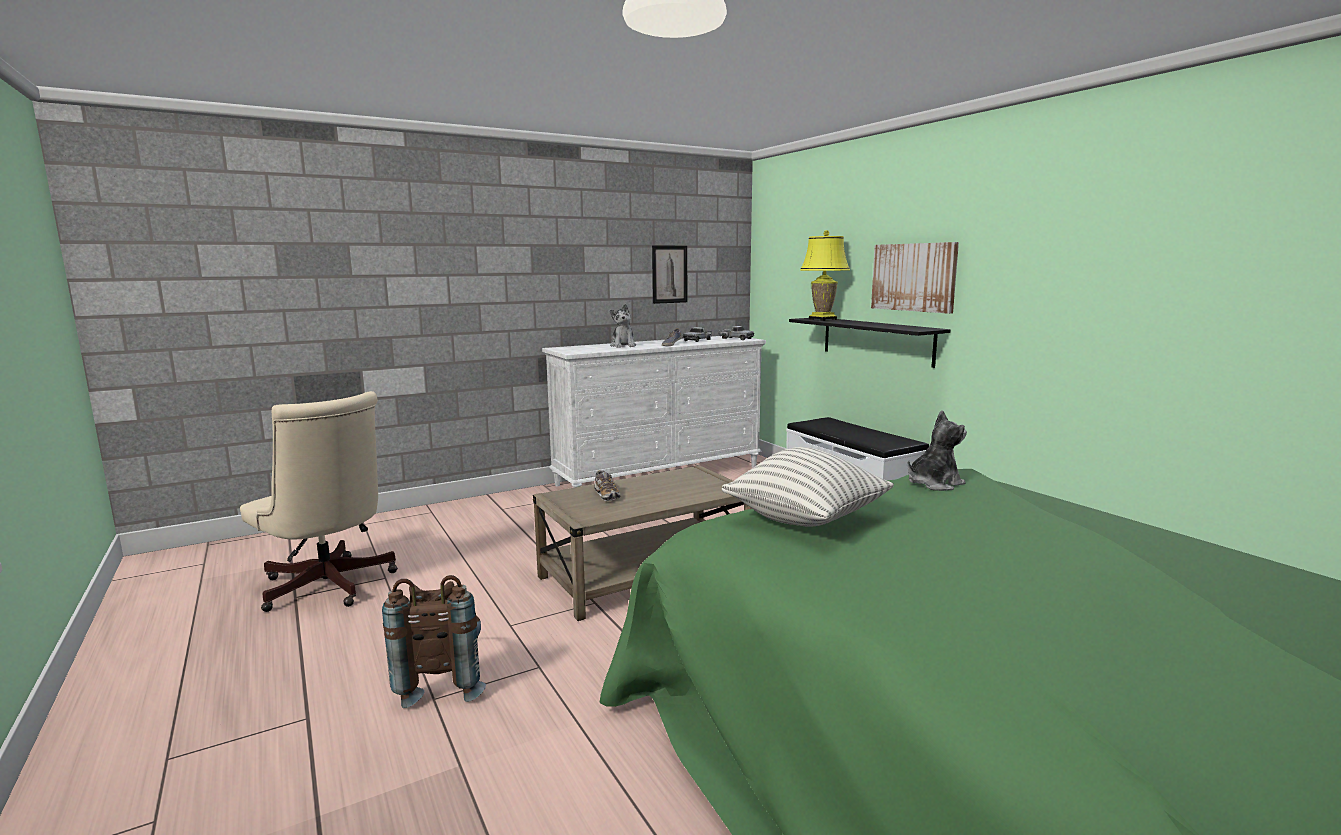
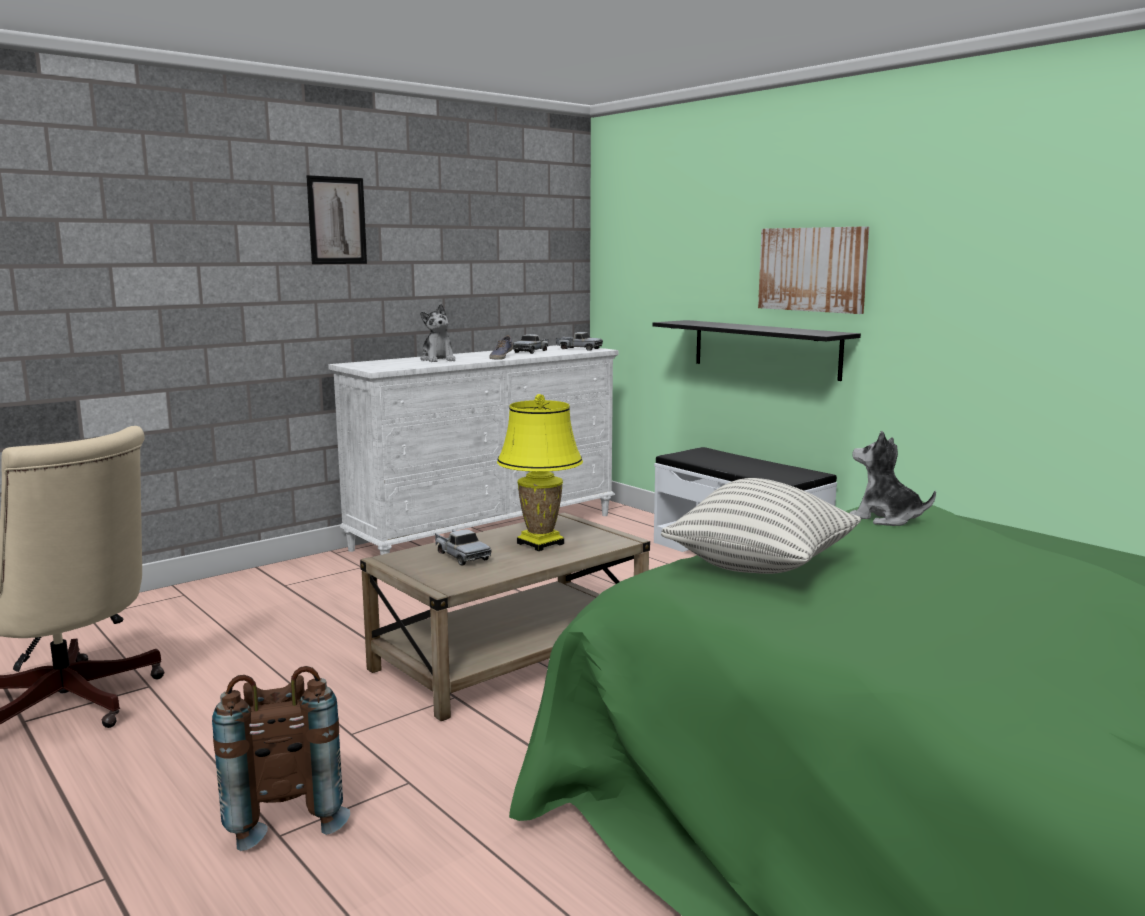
camera: 10 degrees left, 0 degrees up
shoe [594,470,620,501] -> toy truck [435,529,492,565]
picture [652,245,687,304] -> picture moved to [306,175,367,264]
yellow table lamp [800,230,850,321] -> yellow table lamp moved to [497,394,583,551]
plush toy [907,410,967,491] -> plush toy turned 105 degrees counterclockwise [850,431,936,526]

